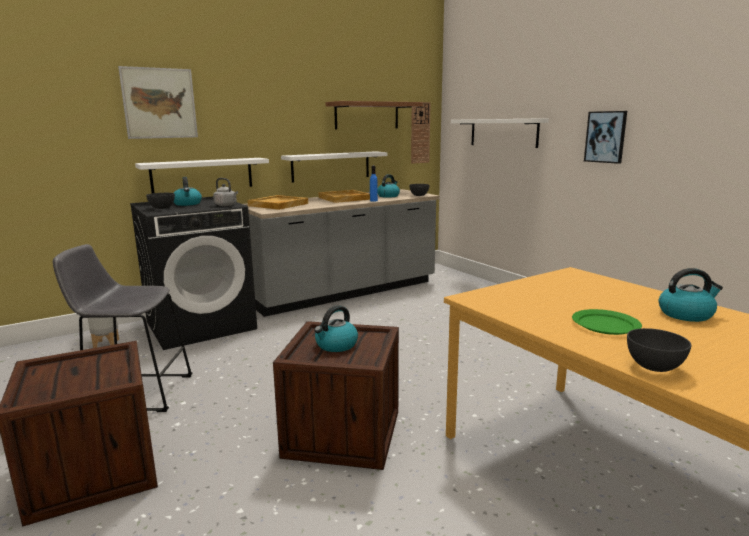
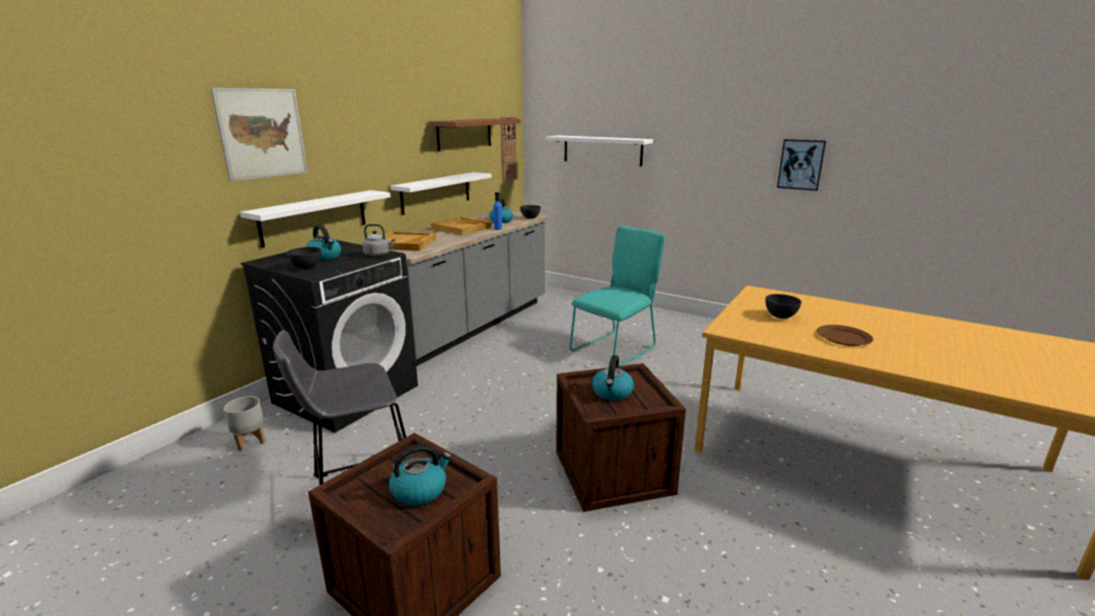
camera: 25 degrees left, 5 degrees up
green plate [572,309,642,335] -> brown plate [817,325,873,346]
picture [584,111,627,164] -> picture moved to [777,139,826,191]
grey bowl [627,328,691,372] -> grey bowl moved to [765,294,802,318]
kettle [659,268,723,322] -> kettle moved to [389,444,452,506]
none -> turquoise chair [569,226,665,366]

